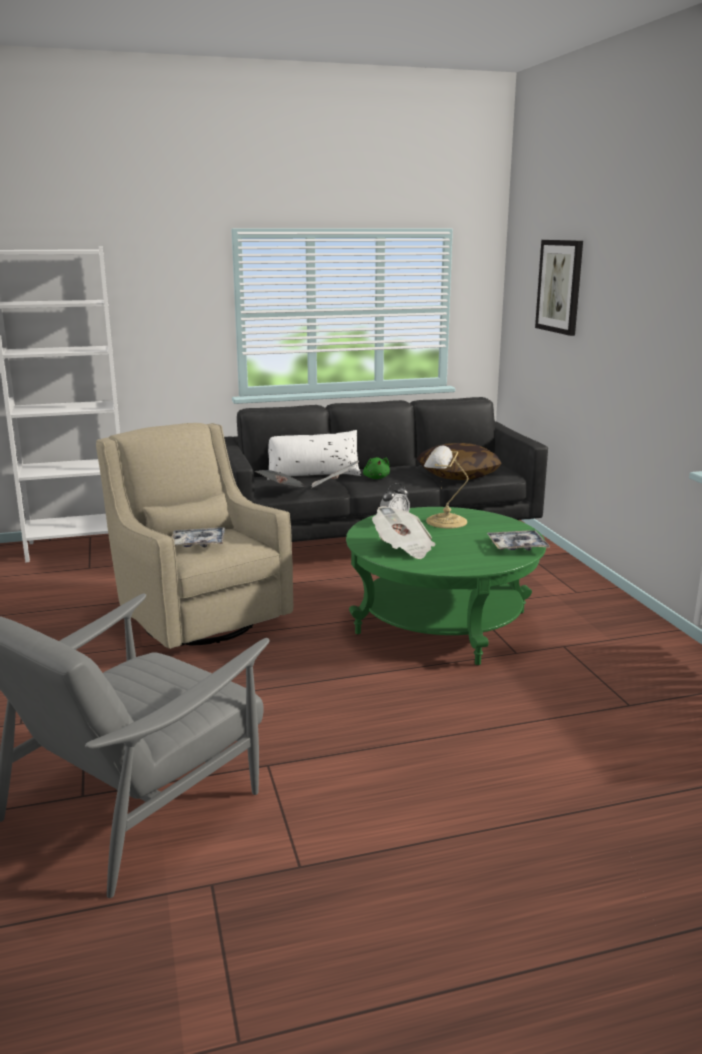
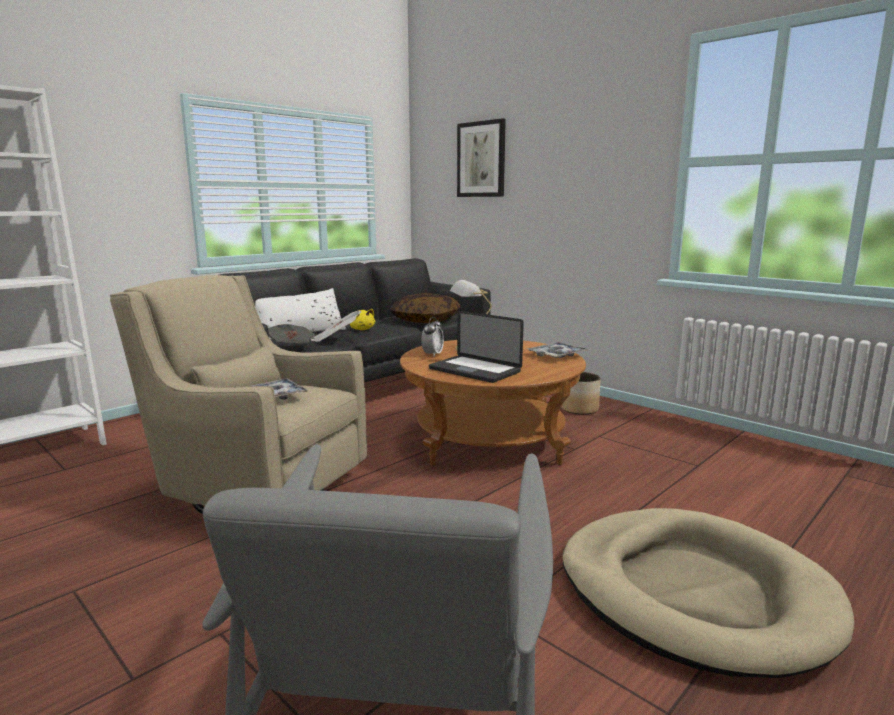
camera: 30 degrees left, 5 degrees down
green coffee table [346,507,546,665] -> brown coffee table [400,340,586,466]
green plush toy [363,457,390,479] -> yellow plush toy [350,309,375,330]
newspaper [372,506,436,559] -> laptop [429,311,524,383]
none -> planter [561,372,601,415]
none -> beige dog bed [562,508,854,678]

